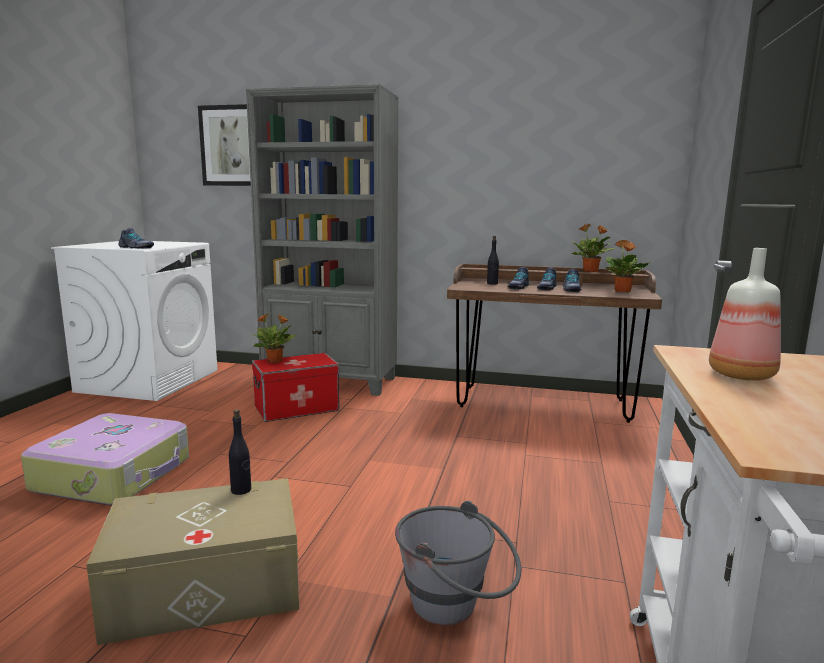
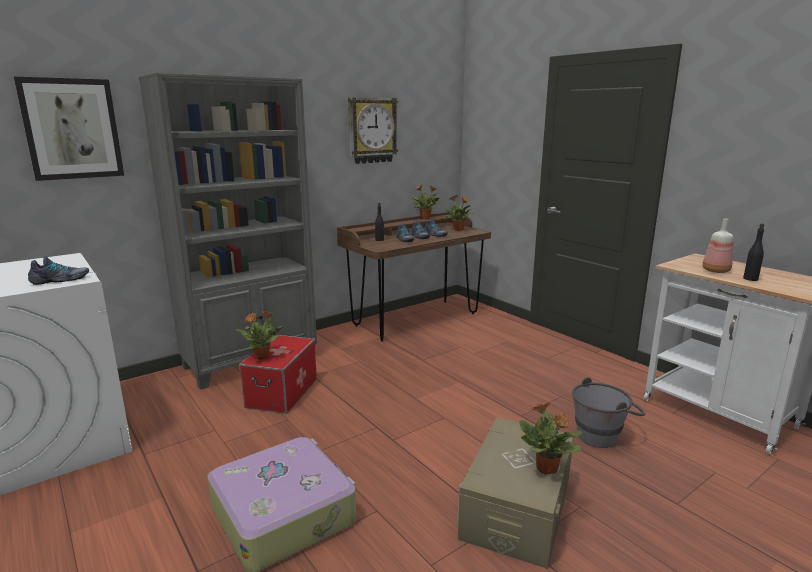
camera: 50 degrees left, 5 degrees up
black bottle [229,409,251,495] -> black bottle moved to [743,224,764,281]
none -> wall clock [348,97,398,164]
none -> potted plant [519,403,583,475]

